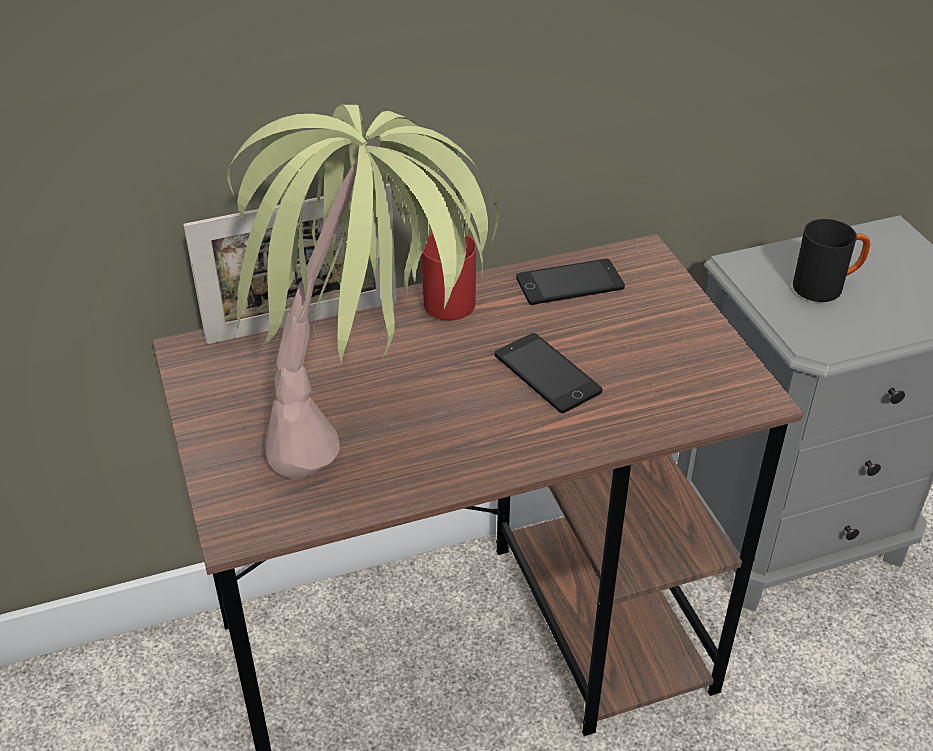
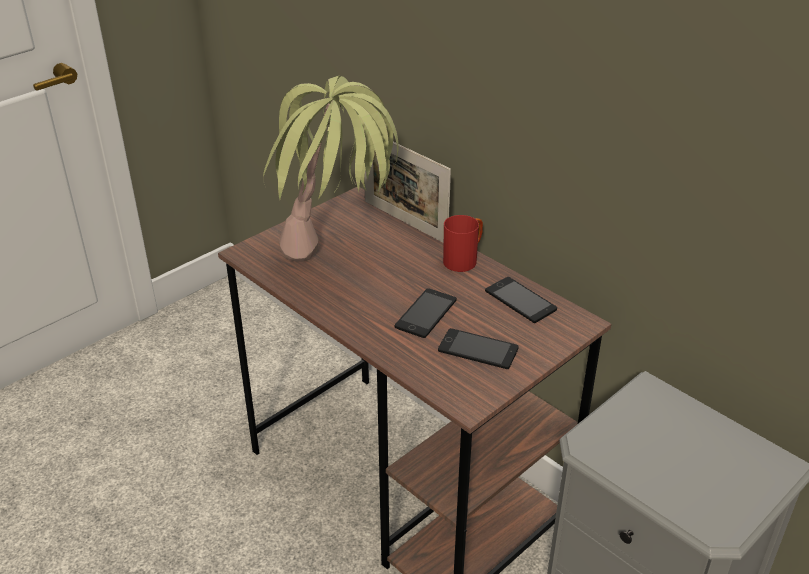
camera: 65 degrees right, 5 degrees down
black mug [793,219,870,302] -> none
none -> phone [438,328,519,369]

